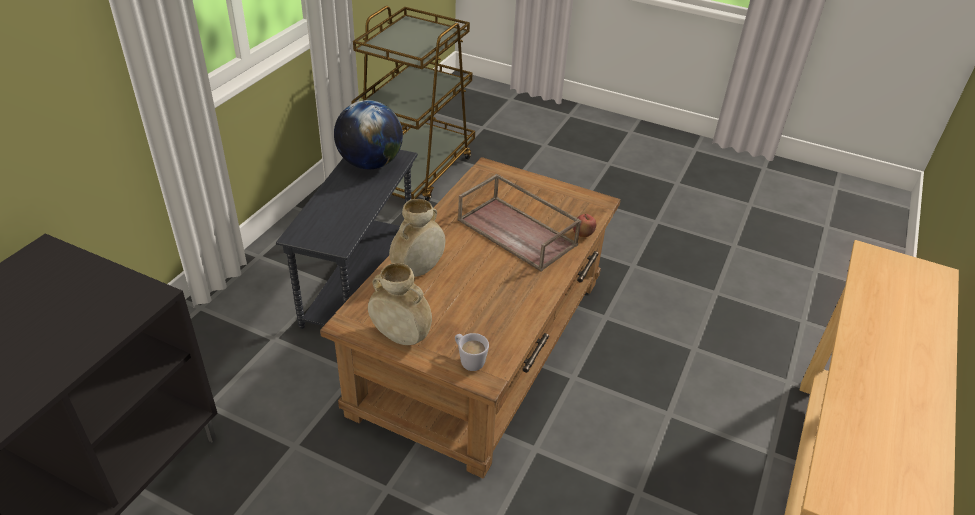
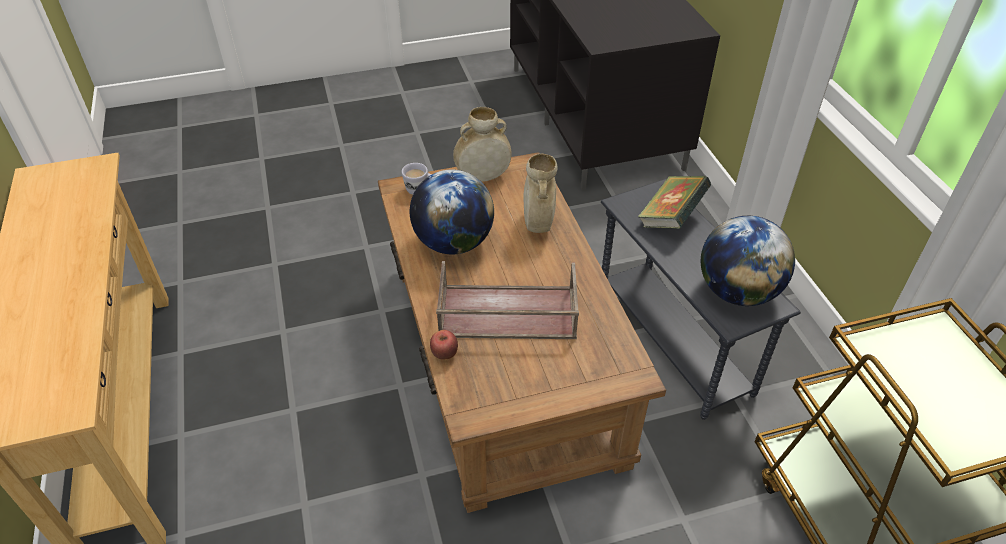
camera: 140 degrees right, 5 degrees up
none -> globe [410,169,494,255]
none -> book [638,176,711,229]

